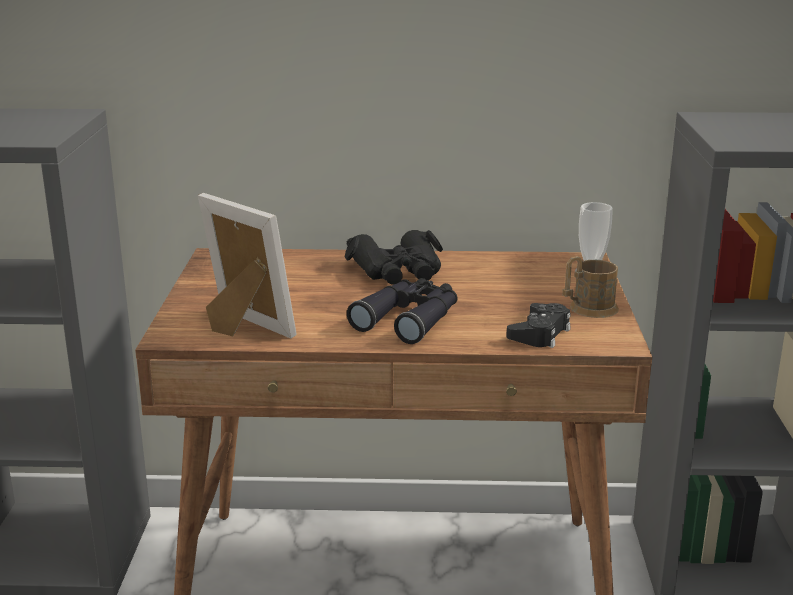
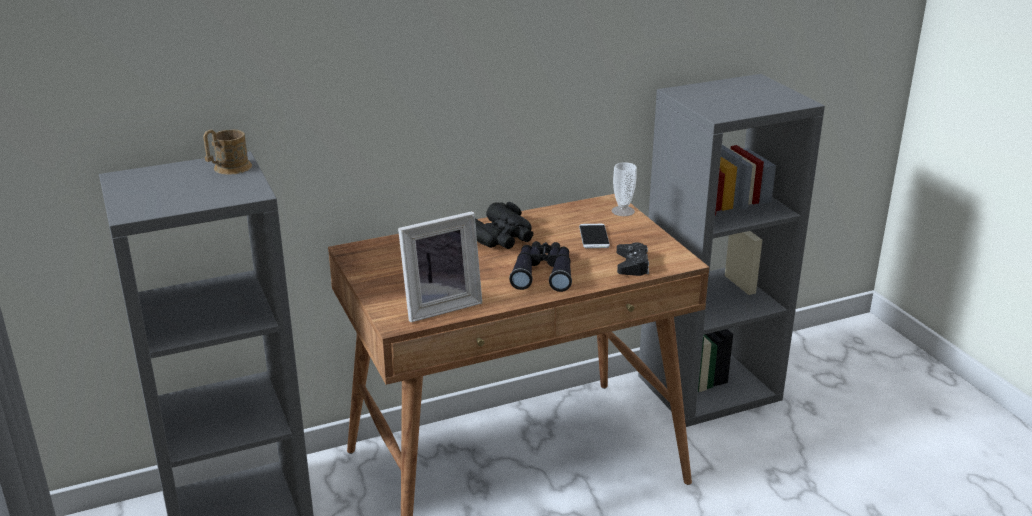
camera: 25 degrees left, 5 degrees up
picture frame [198,193,296,338] -> picture frame turned 135 degrees clockwise [398,211,482,322]
brown mug [562,256,619,318] -> brown mug moved to [203,129,252,175]
none -> phone [579,224,610,248]

